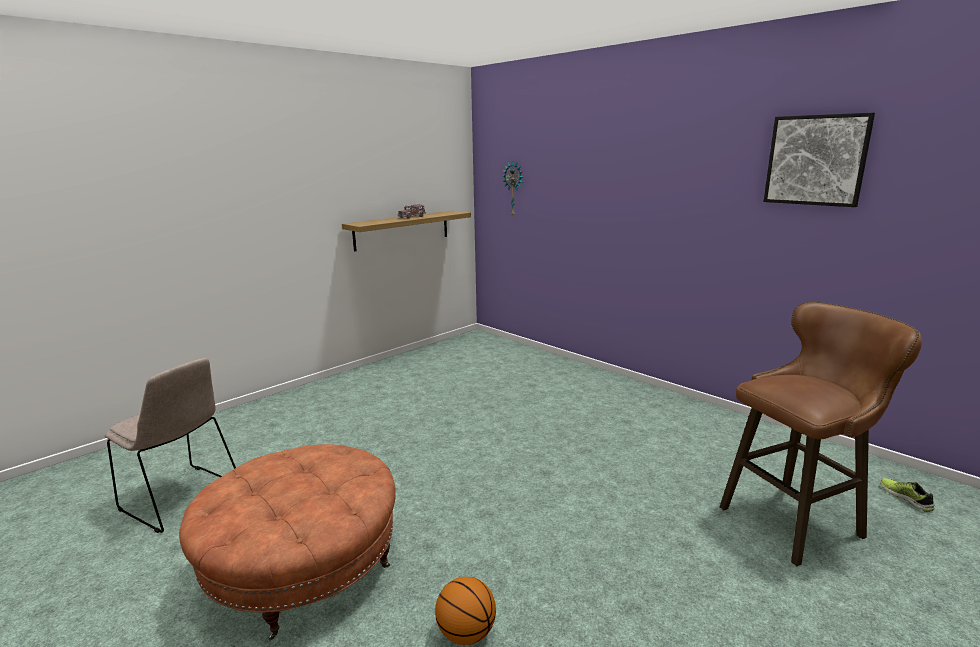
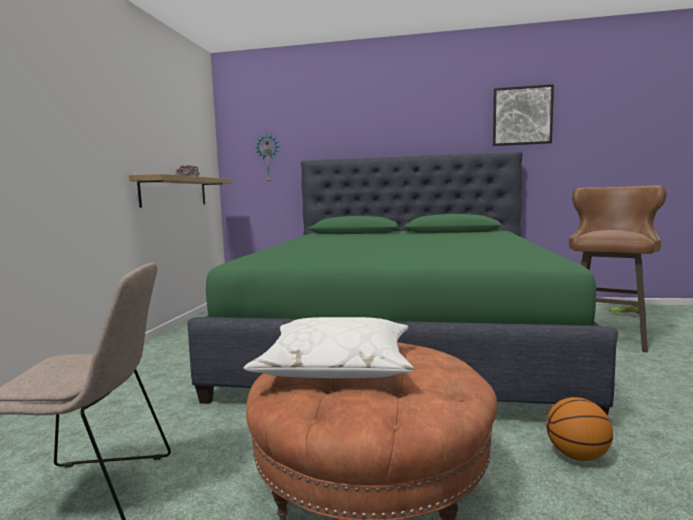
camera: 35 degrees left, 10 degrees down
none -> green bed [187,151,618,416]
none -> white pillow [243,317,414,378]

